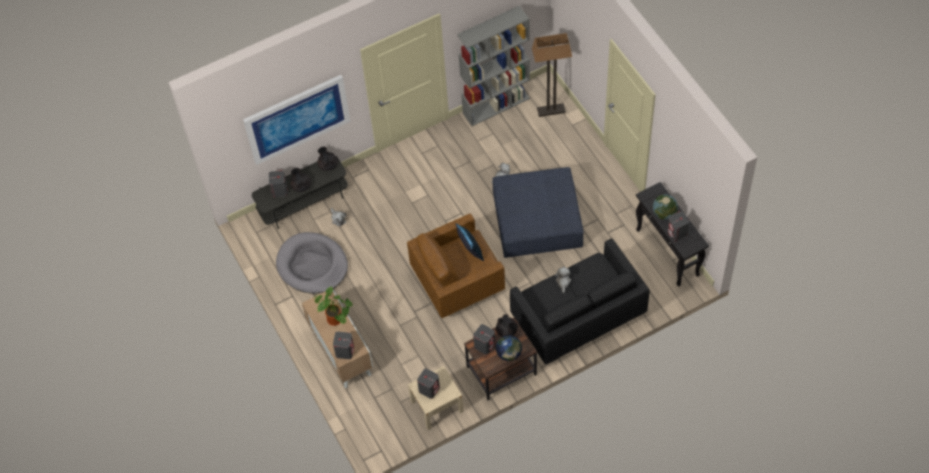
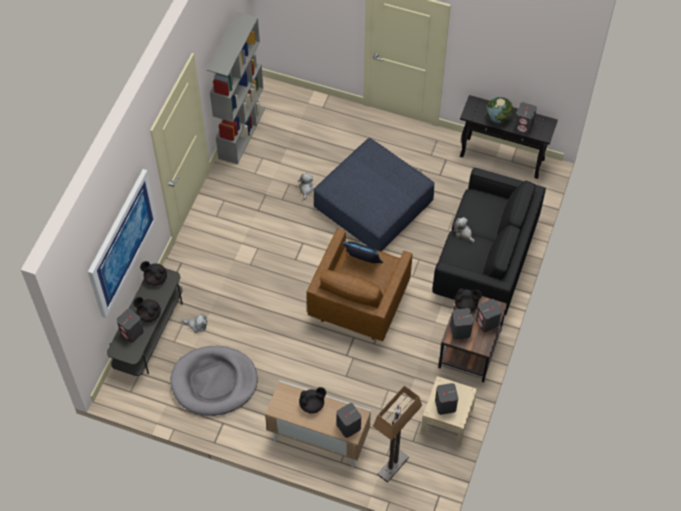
camera: 45 degrees left, 0 degrees up
potted plant [313,286,353,326] -> black teapot [299,387,326,414]
globe [496,335,522,361] -> grey speaker [476,299,502,332]
floor lamp [532,33,572,117] -> floor lamp moved to [373,386,422,483]

